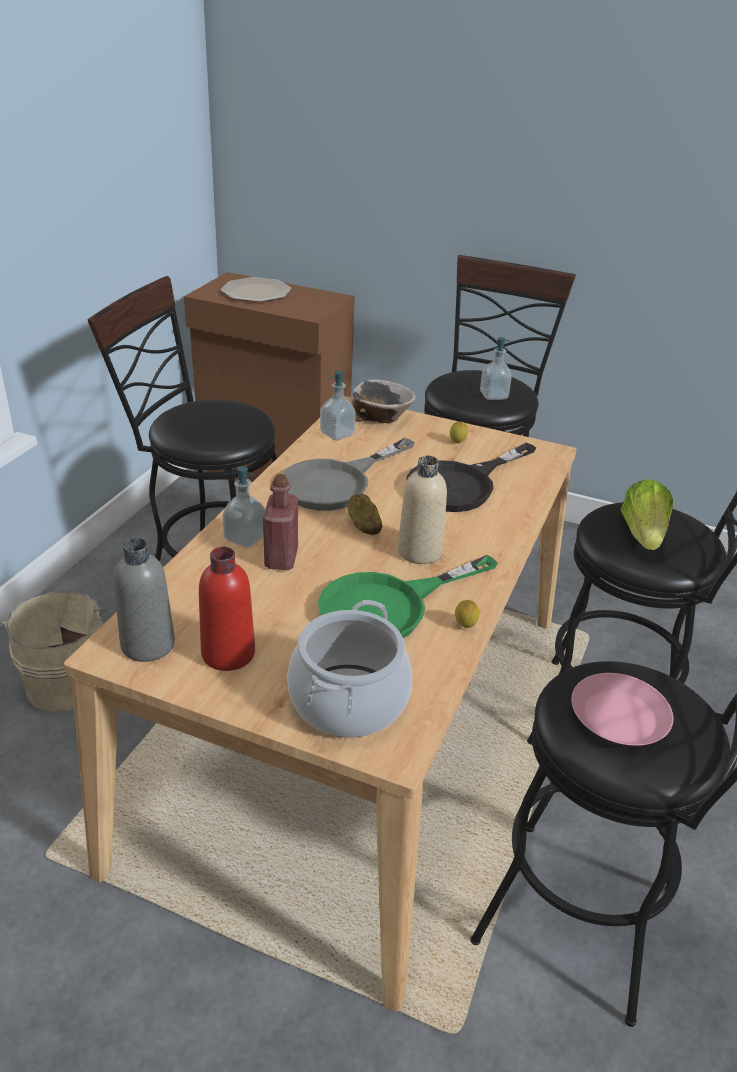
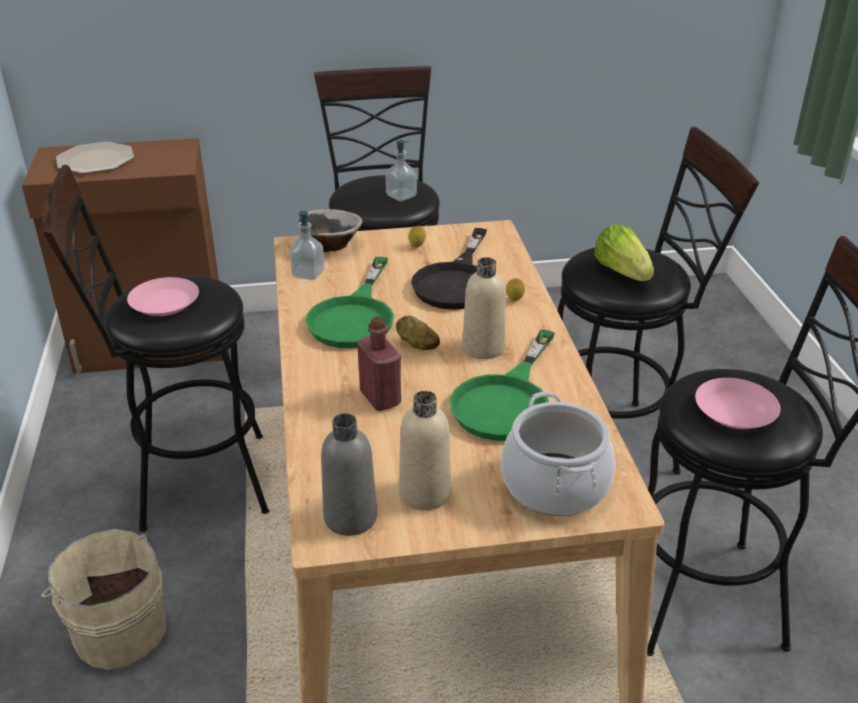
camera: 30 degrees left, 0 degrees up
red bottle [199,547,255,671] -> beige bottle [399,391,451,510]
soap dispenser [223,466,265,548] -> none
grey frying pan [283,438,415,511] -> green frying pan [305,257,394,348]
lemon [455,600,480,628] -> lemon moved to [506,278,525,301]
none -> pink plate [127,277,199,316]

